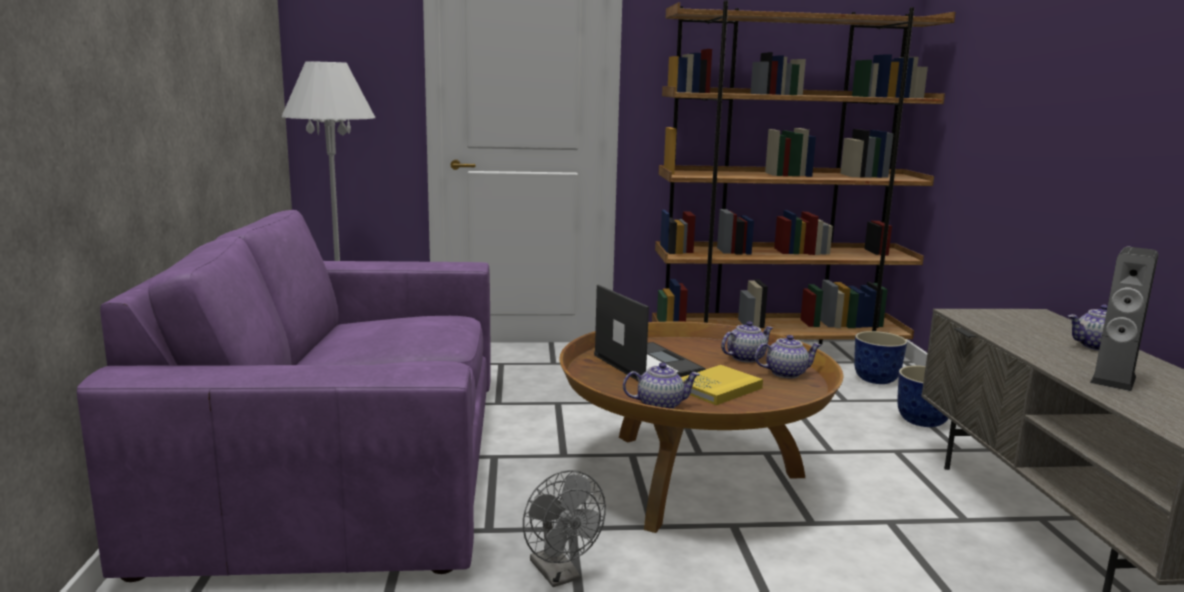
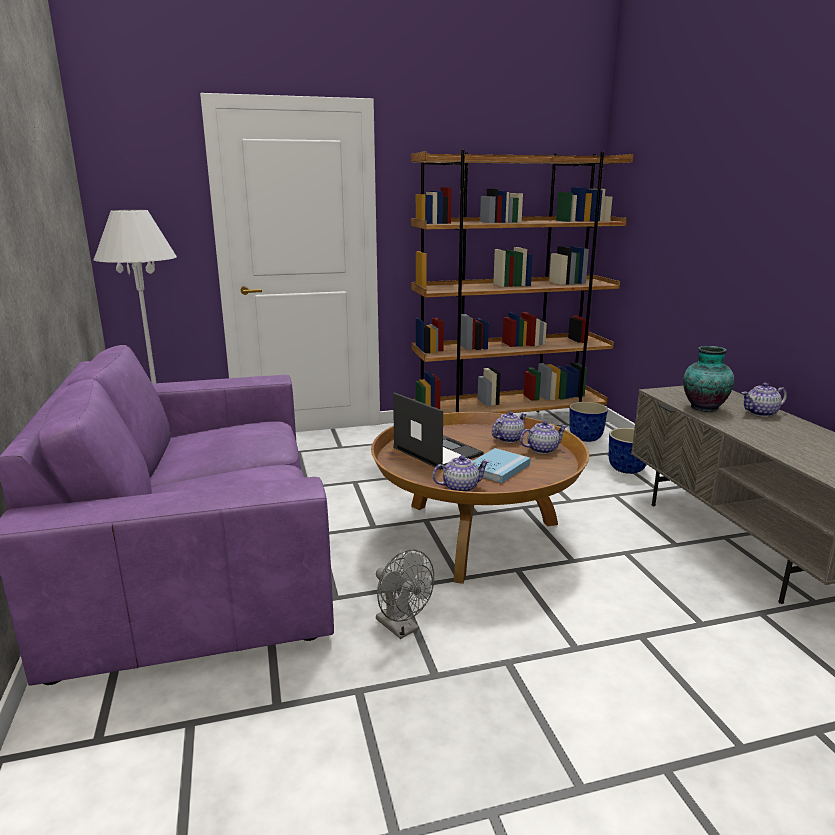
camera: 10 degrees left, 5 degrees up
yellow book [681,365,763,405] -> blue book [473,448,531,483]
speaker [1090,247,1158,391] -> none
none -> vase [683,346,734,412]

